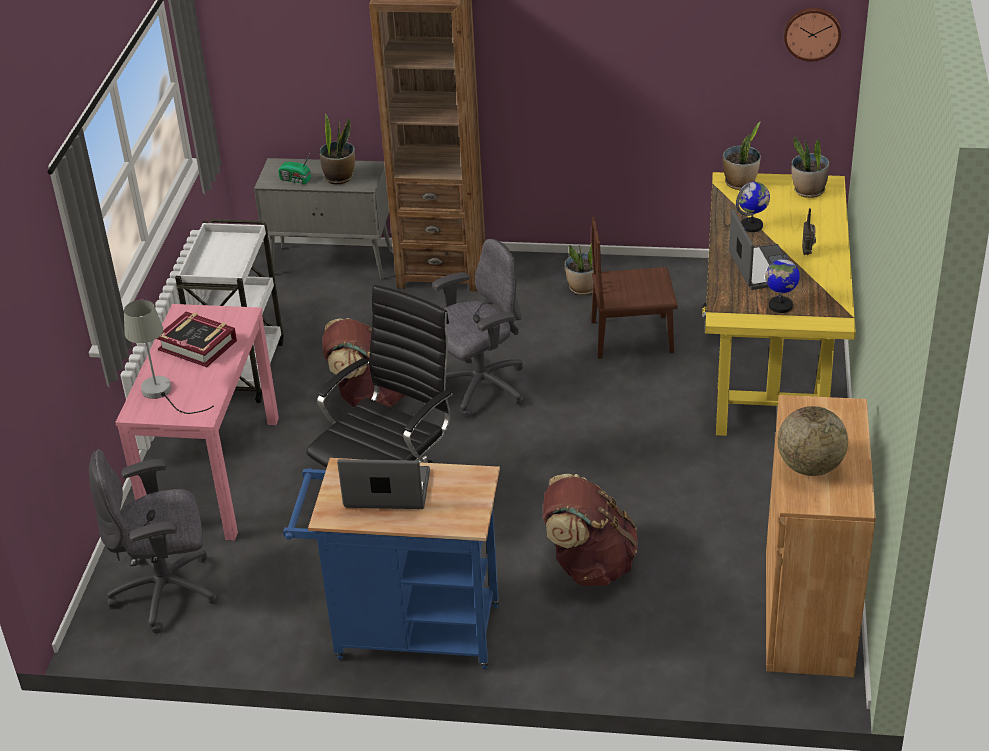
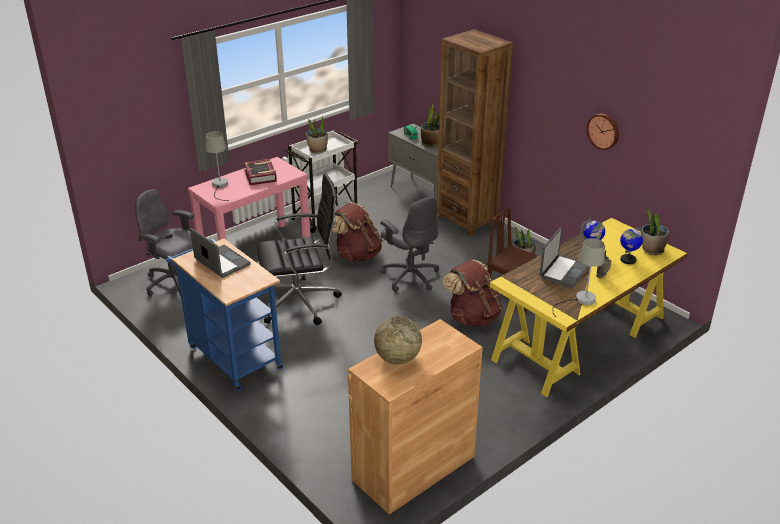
camera: 40 degrees right, 5 degrees down
grey office chair [433,239,525,418] -> grey office chair turned 45 degrees clockwise [380,197,440,292]
brown backpack [543,474,638,586] -> brown backpack moved to [443,259,502,326]
potted plant [723,122,761,190] -> potted plant moved to [306,115,328,154]
globe [765,254,800,313] -> globe moved to [620,227,643,264]
wall clock [784,8,841,62] -> wall clock moved to [587,114,619,150]
none -> grey table lamp [552,238,605,317]

